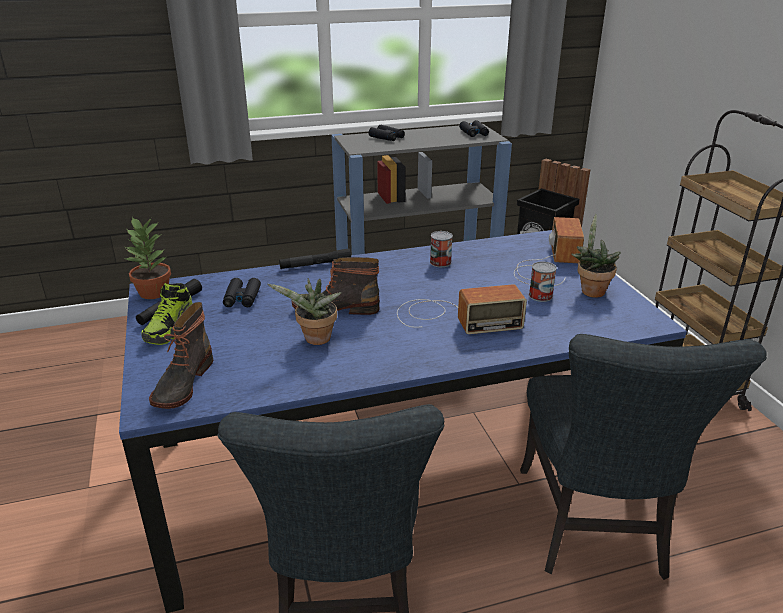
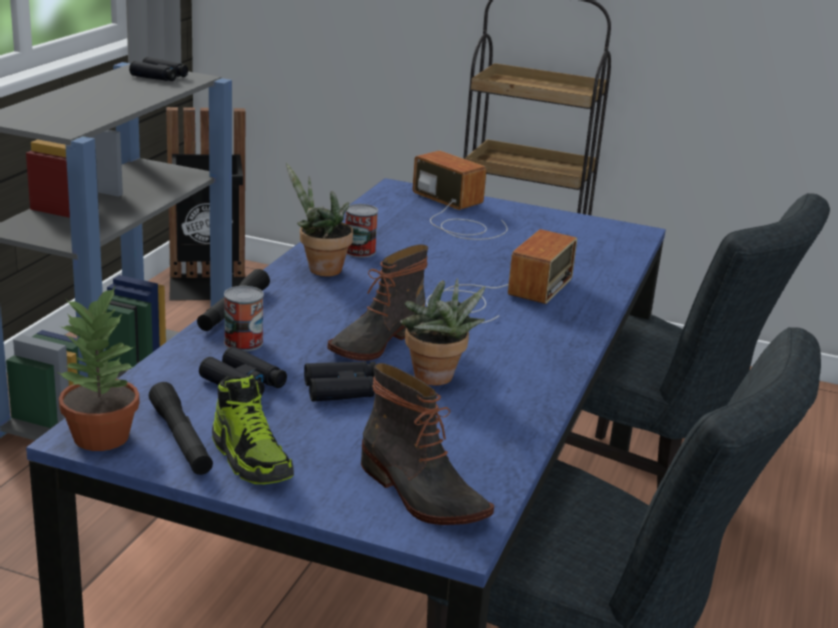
camera: 55 degrees left, 5 degrees down
black binoculars [369,125,405,141] -> black binoculars moved to [304,361,376,402]
can [529,262,557,302] -> can moved to [224,286,264,351]
potted plant [571,214,621,298] -> potted plant moved to [286,162,353,277]

